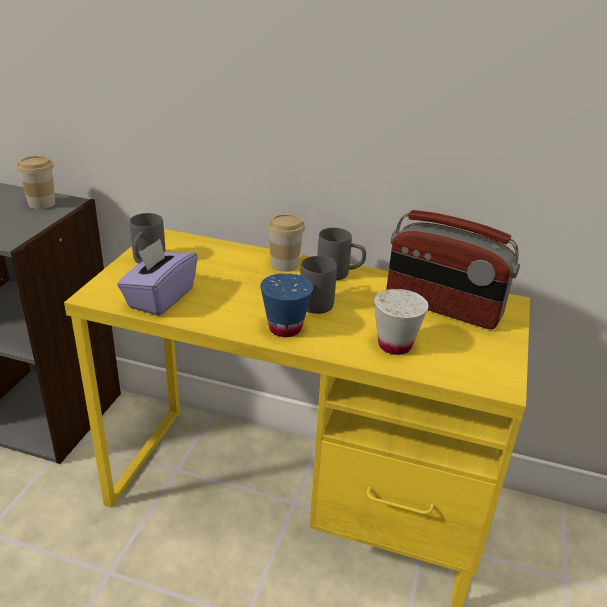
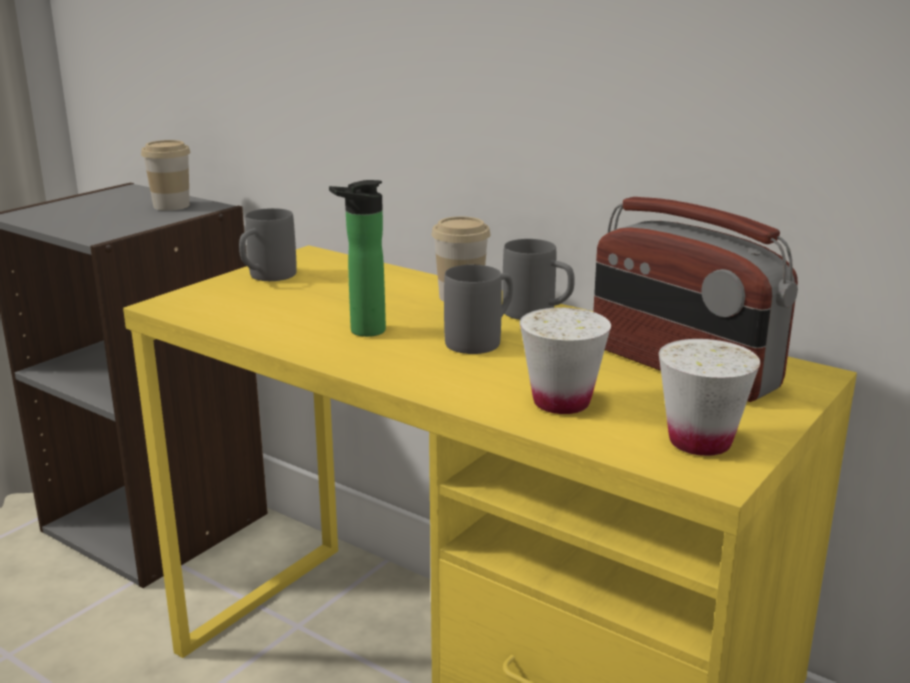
camera: 20 degrees right, 10 degrees down
purple tissue box [117,239,197,316] -> none
blue cup [260,273,313,337] -> none
none -> bottle [329,180,386,337]
none -> white cup [659,339,760,456]

